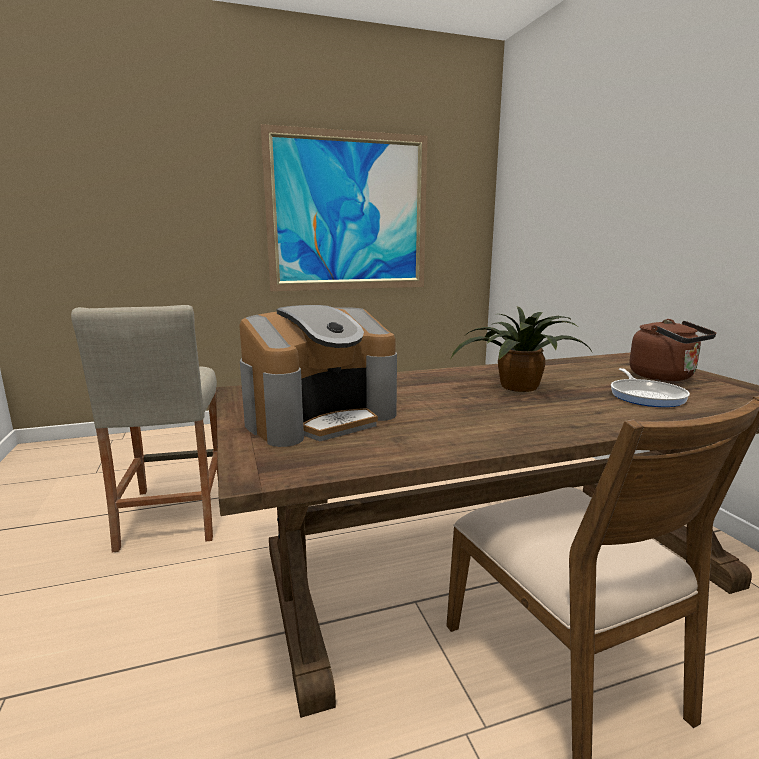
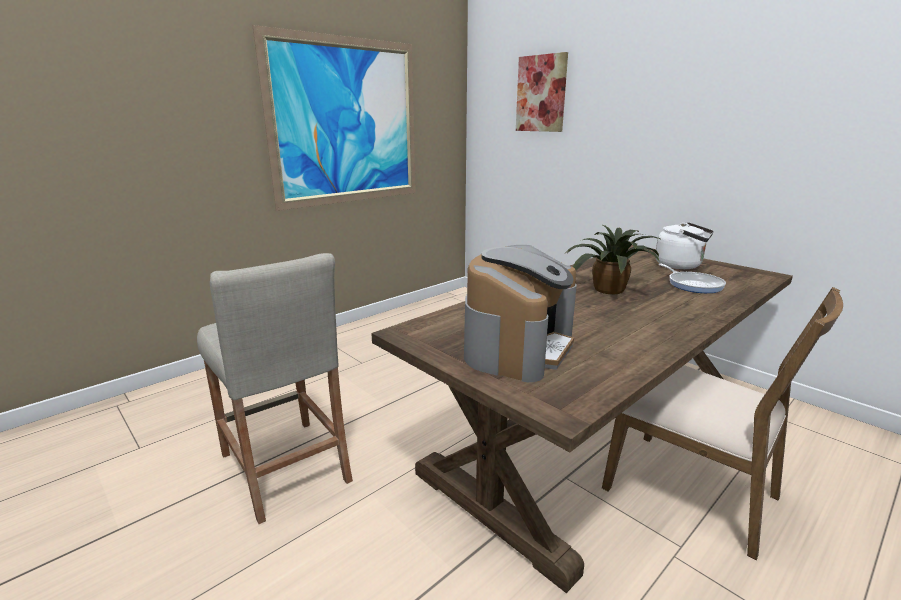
camera: 25 degrees left, 5 degrees up
brown kettle [629,319,716,381] -> white kettle [655,222,714,269]
none -> picture [516,52,568,132]

